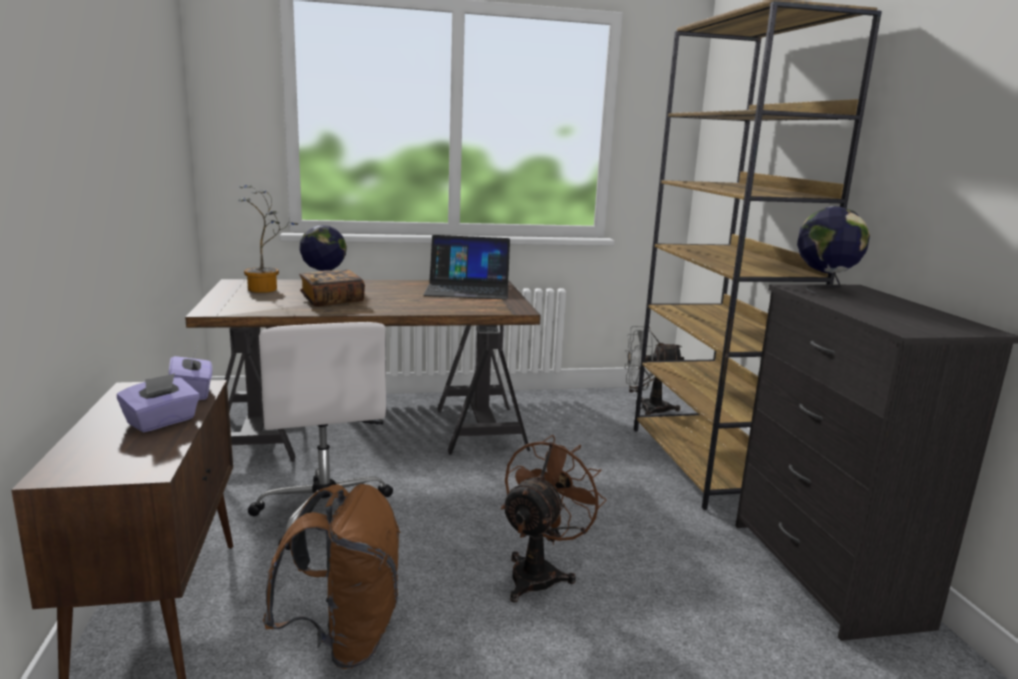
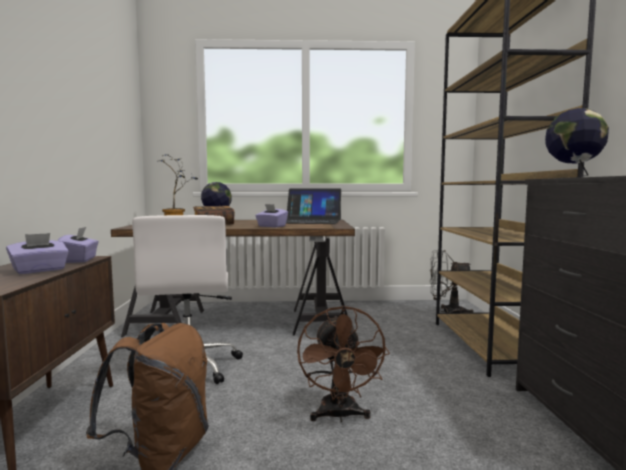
camera: 10 degrees right, 10 degrees down
brown fan [501,435,606,603] -> brown fan turned 135 degrees clockwise [297,306,390,422]
none -> purple tissue box [255,204,288,227]

